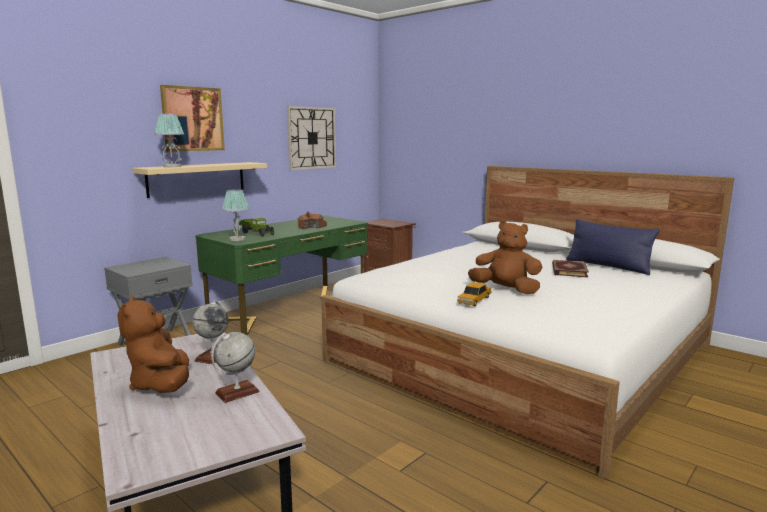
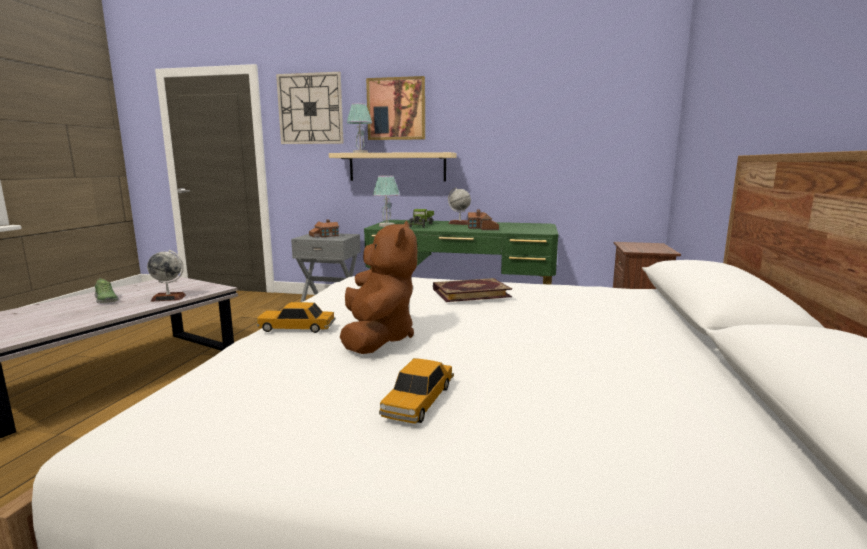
camera: 60 degrees right, 0 degrees up
brown plush toy [118,296,189,393] -> shoe [95,278,119,303]
globe [211,332,260,403] -> globe moved to [448,188,471,225]
wall clock [287,106,336,170] -> wall clock moved to [276,72,344,144]
book [552,260,589,278] -> book moved to [433,278,512,302]
blue pillow [566,219,660,275] -> none
none -> toy house [309,219,339,237]
none -> toy car [379,358,454,424]

